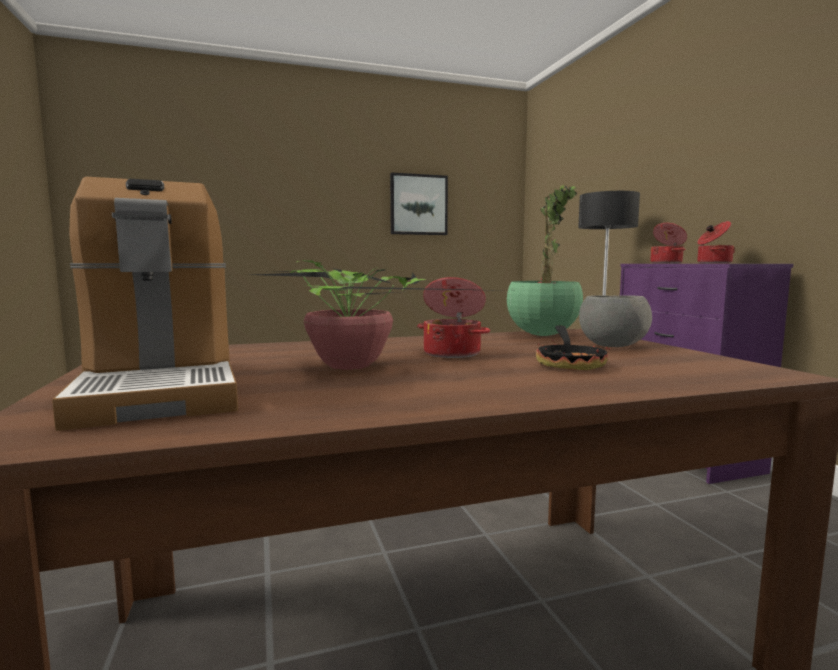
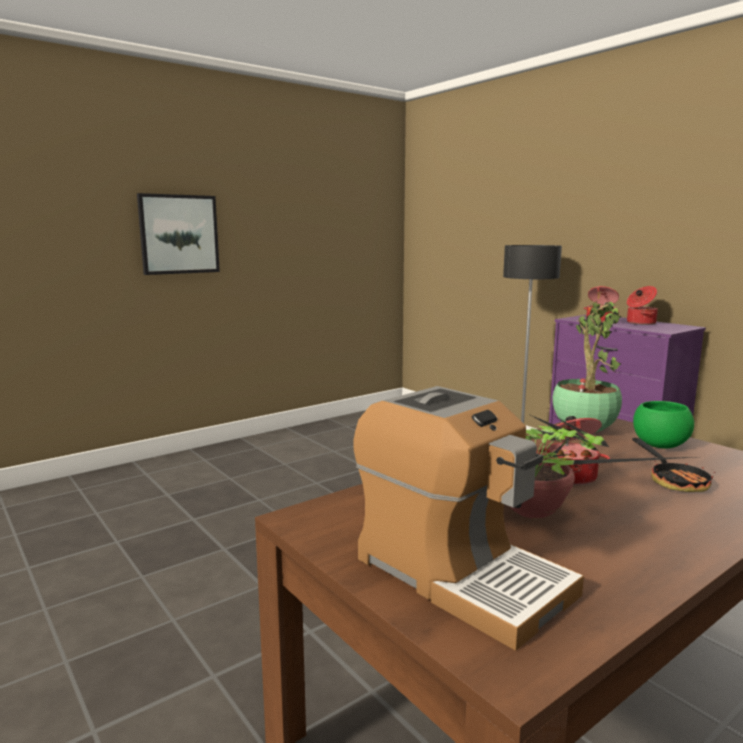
camera: 20 degrees left, 5 degrees up
picture [390,173,448,235] -> picture moved to [137,193,220,275]
grey bowl [579,295,652,347] -> green bowl [633,401,694,448]

